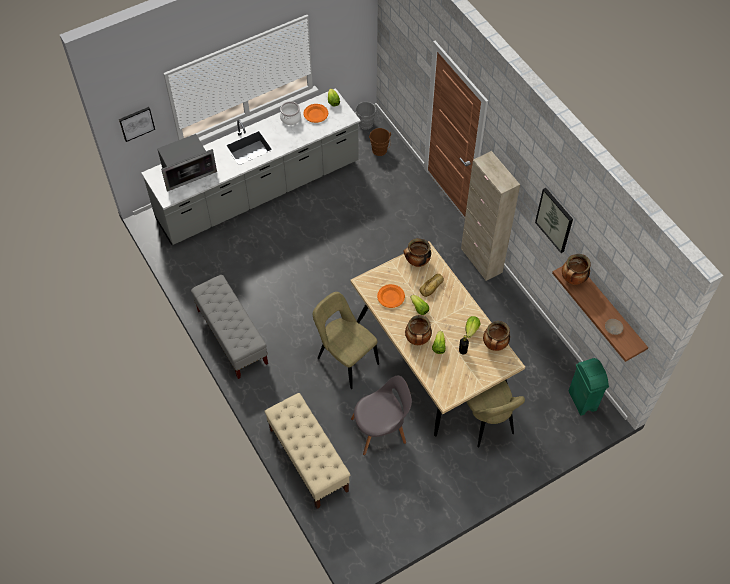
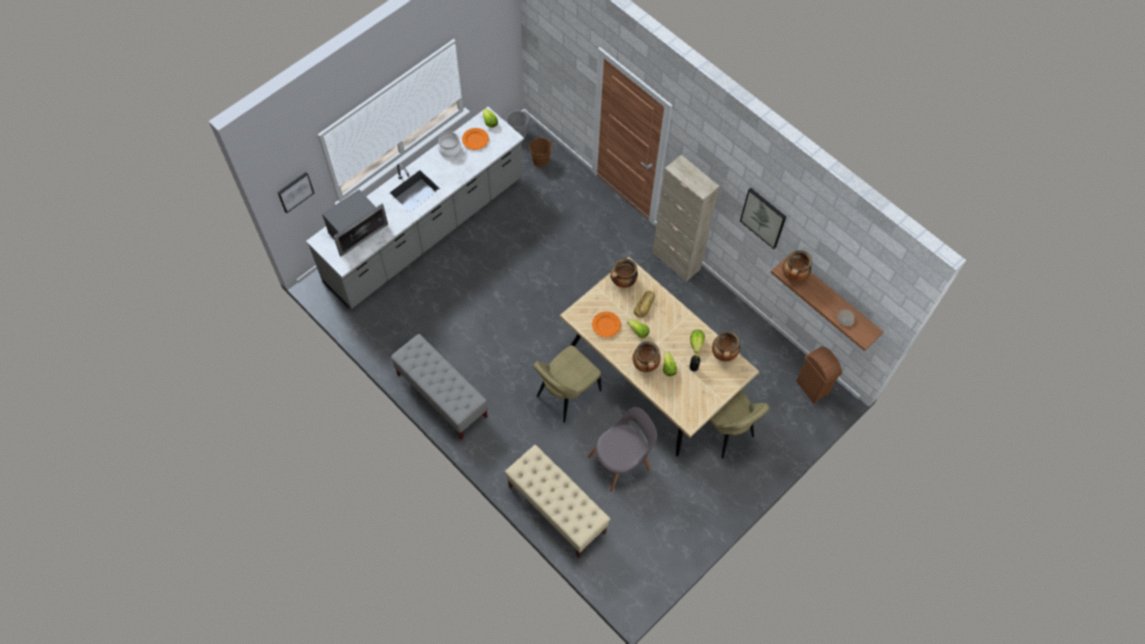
camera: 15 degrees left, 5 degrees up
beige chair [313,292,379,389] -> beige chair turned 75 degrees counterclockwise [534,345,601,423]
green trash can [568,358,609,416] -> brown trash can [796,346,842,404]

